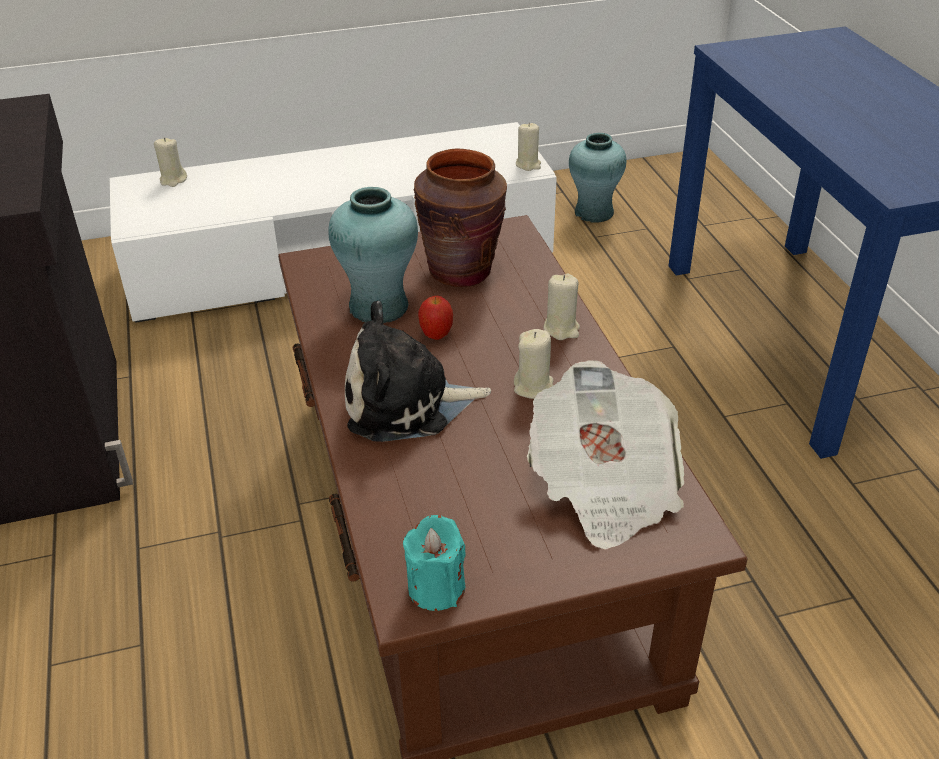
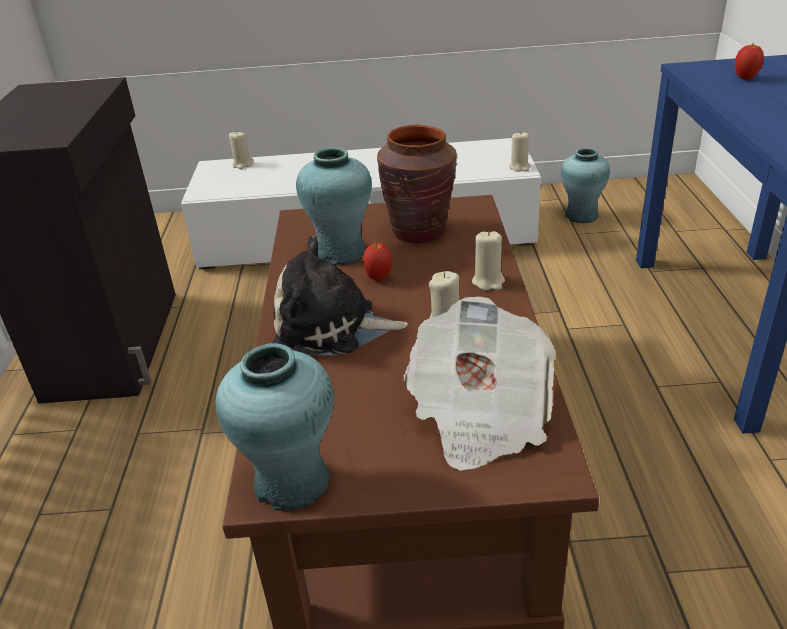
camera: 15 degrees right, 5 degrees down
turquoise candle [403,515,466,611] -> turquoise vase [215,343,334,511]
none -> apple [735,44,764,80]

